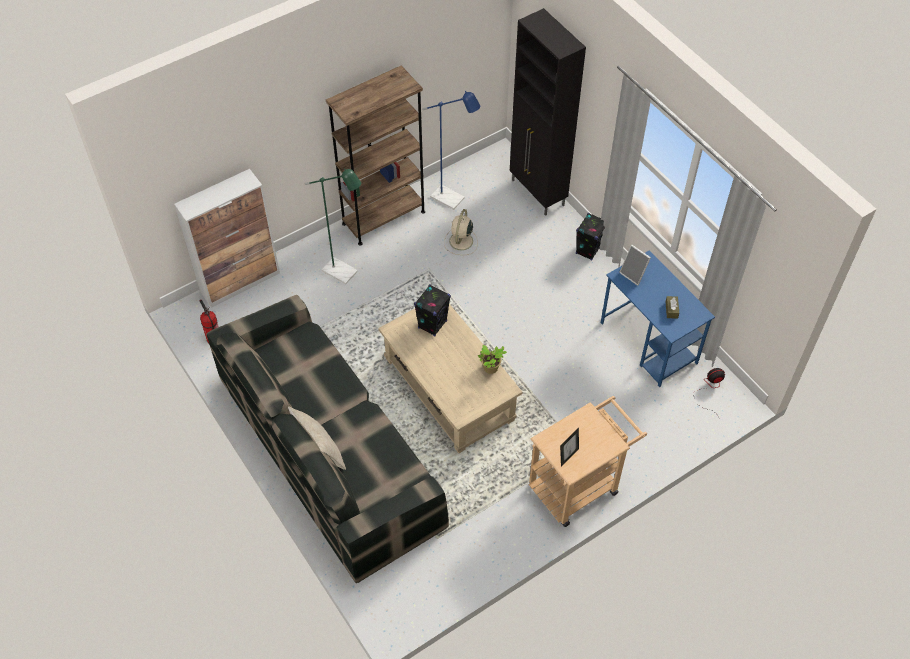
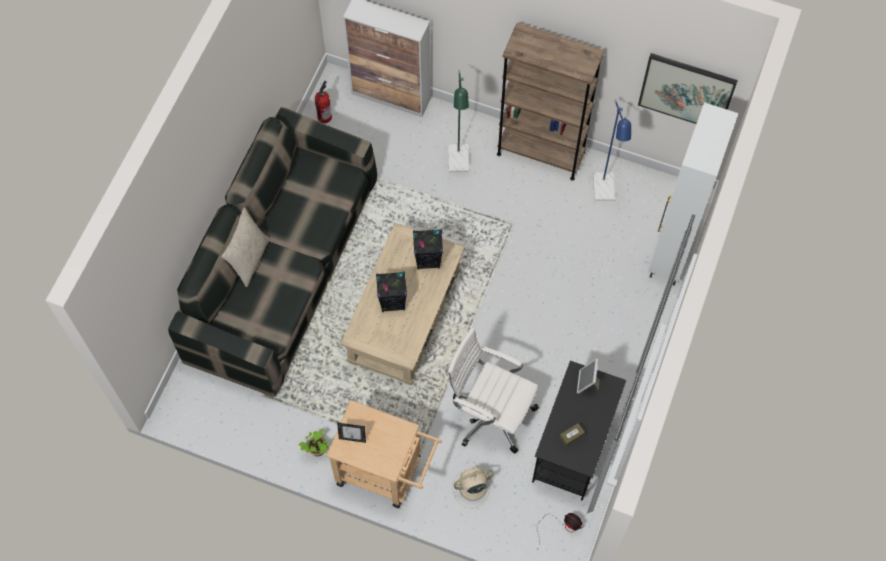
camera: 55 degrees right, 10 degrees up
beige fan [444,209,478,255] -> beige fan moved to [452,467,495,508]
potted plant [478,345,507,374] -> potted plant moved to [299,430,330,457]
black cabinet [510,8,586,216] -> white cabinet [648,102,738,286]
black speaker [576,213,605,261] -> black speaker moved to [376,272,407,312]
blue desk [601,250,715,387] -> black desk [532,361,626,501]
none -> white office chair [447,328,539,453]
none -> picture [638,53,738,124]

